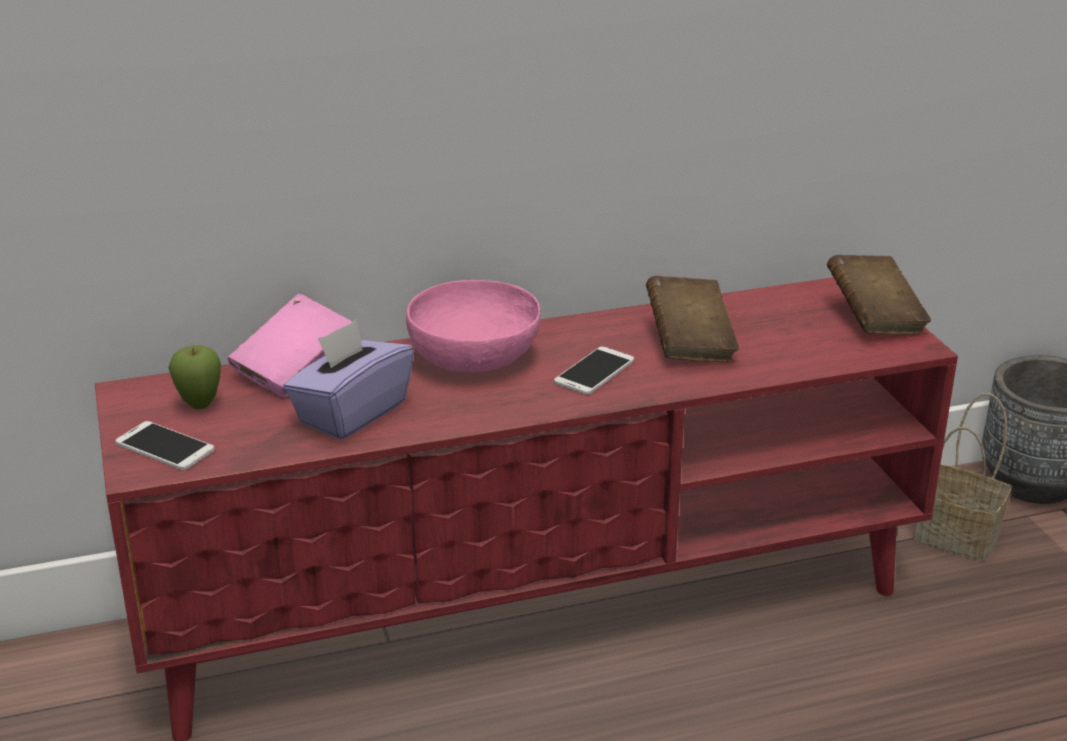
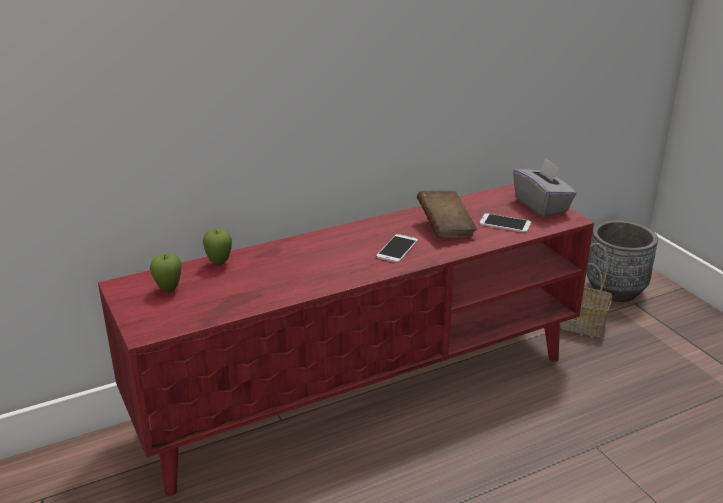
camera: 10 degrees left, 0 degrees up
phone [116,421,215,470] -> phone moved to [479,213,531,233]
pink book [228,294,352,397] -> apple [203,229,232,266]
purple tissue box [283,320,414,440] -> none
pink bowl [406,280,541,373] -> none
brown book [827,255,931,334] -> grey tissue box [513,158,577,217]

